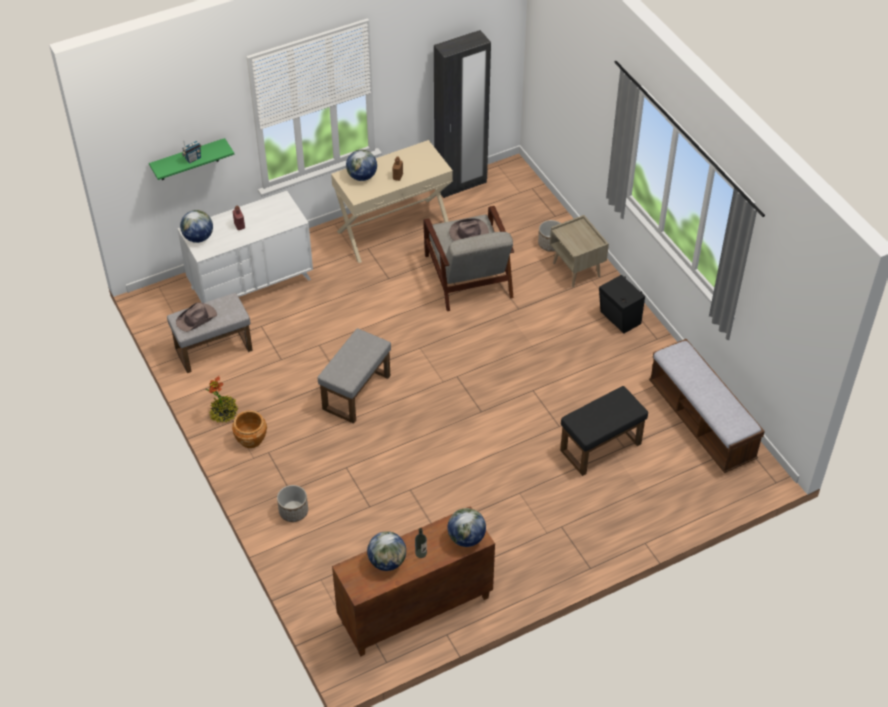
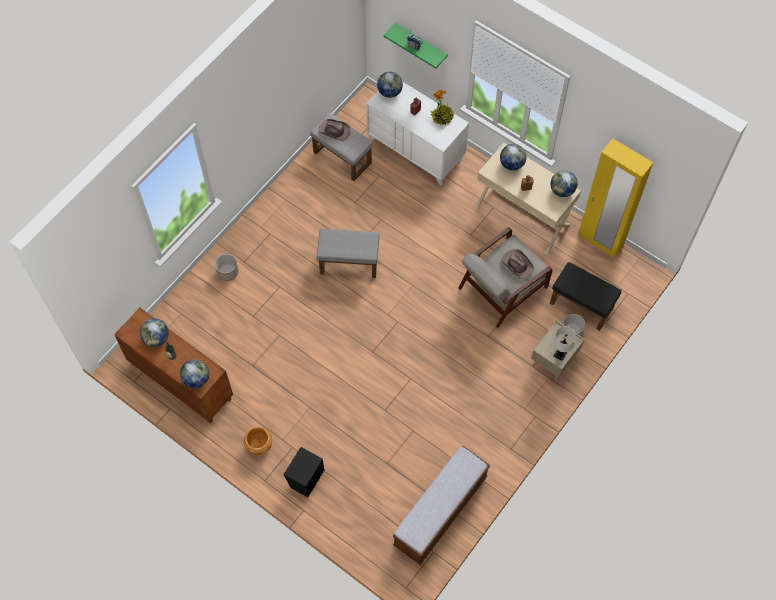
camera: 65 degrees right, 15 degrees up
potted plant [205,376,238,423] -> potted plant moved to [431,90,454,125]
brown planter [232,410,267,448] -> brown planter moved to [244,427,272,455]
black wardrobe [434,30,491,198] -> yellow wardrobe [578,138,653,258]
black ottoman [560,386,648,476] -> black ottoman moved to [550,262,622,331]
black speaker [599,275,645,333] -> black speaker moved to [284,447,324,497]
none -> globe [551,170,578,197]
none -> white table lamp [553,326,576,361]

